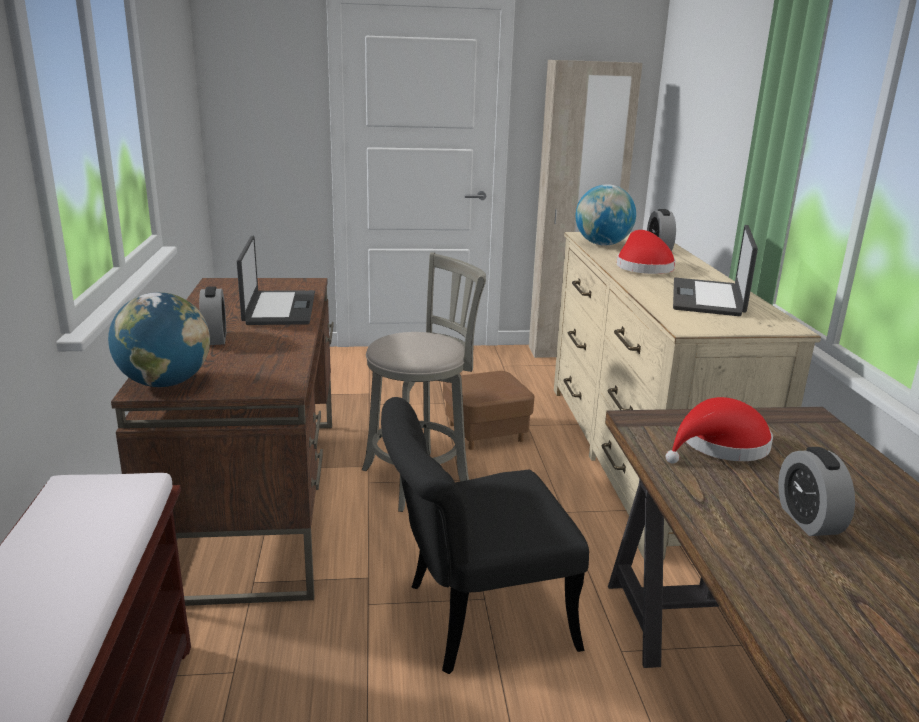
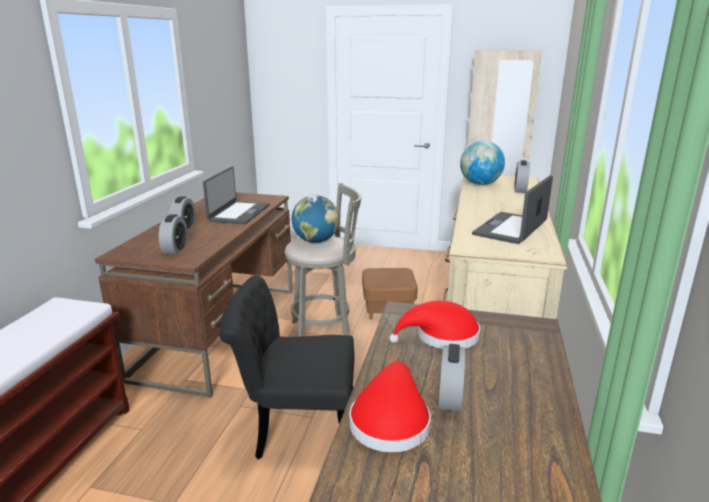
camera: 20 degrees right, 0 degrees up
globe [108,292,210,387] -> globe moved to [292,195,339,243]
red hat [617,230,676,274] -> red hat moved to [349,361,431,452]
none -> alarm clock [159,214,188,254]

